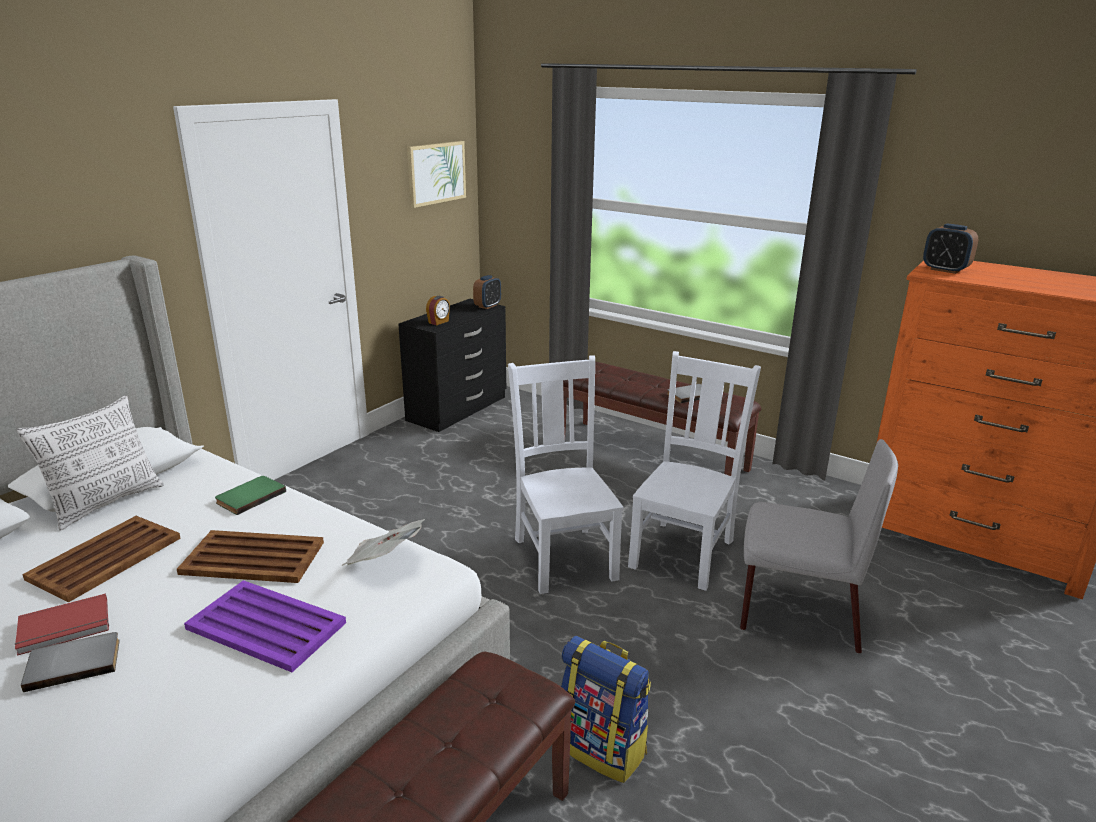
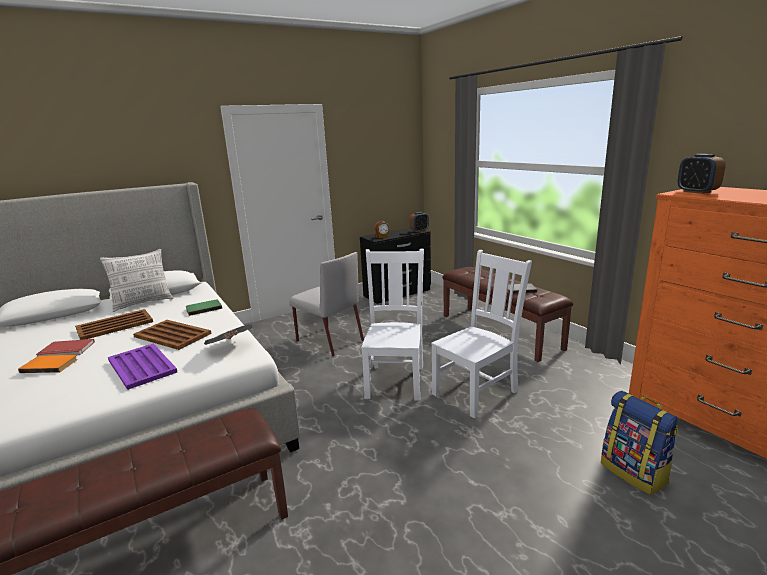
camera: 25 degrees right, 5 degrees down
grey book [21,632,120,692] -> orange book [18,355,78,373]
picture [407,141,466,208] -> none
backpack [561,636,651,783] -> backpack moved to [601,391,678,495]
grey chair [740,439,898,654] -> grey chair moved to [289,252,364,357]

